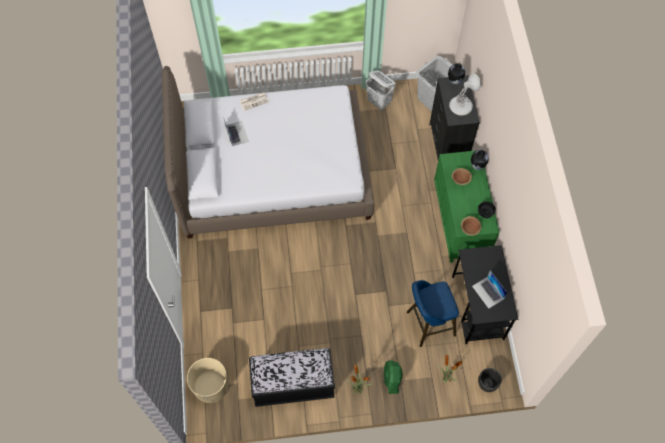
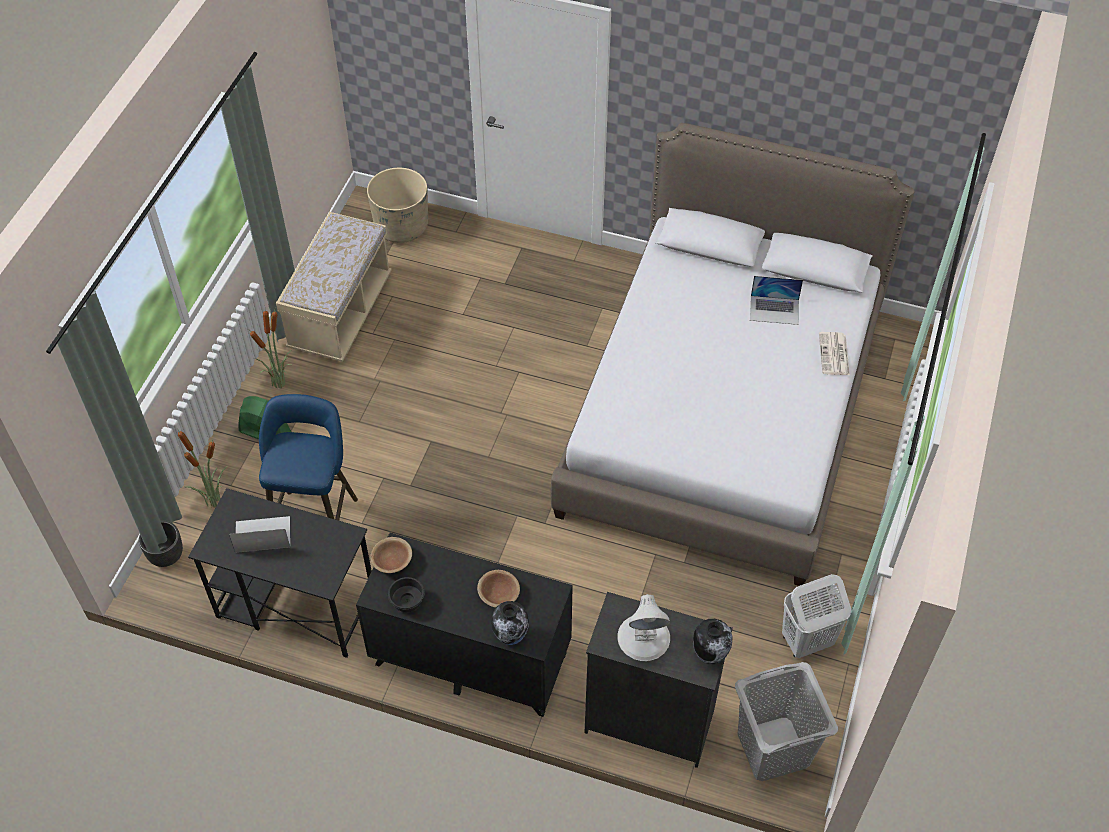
camera: 115 degrees right, 10 degrees down
black bench [249,348,335,407] -> beige bench [276,212,392,362]
green dresser [434,151,500,263] -> black dresser [356,533,573,717]

